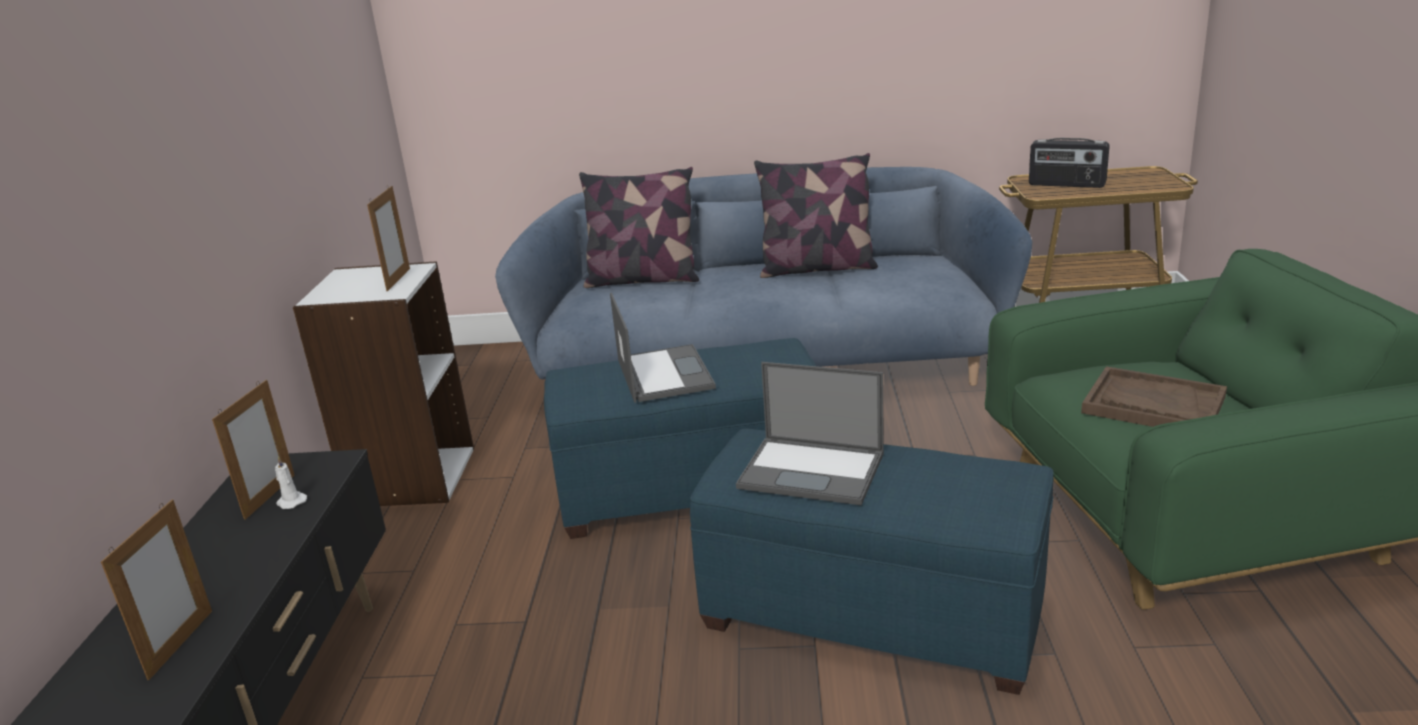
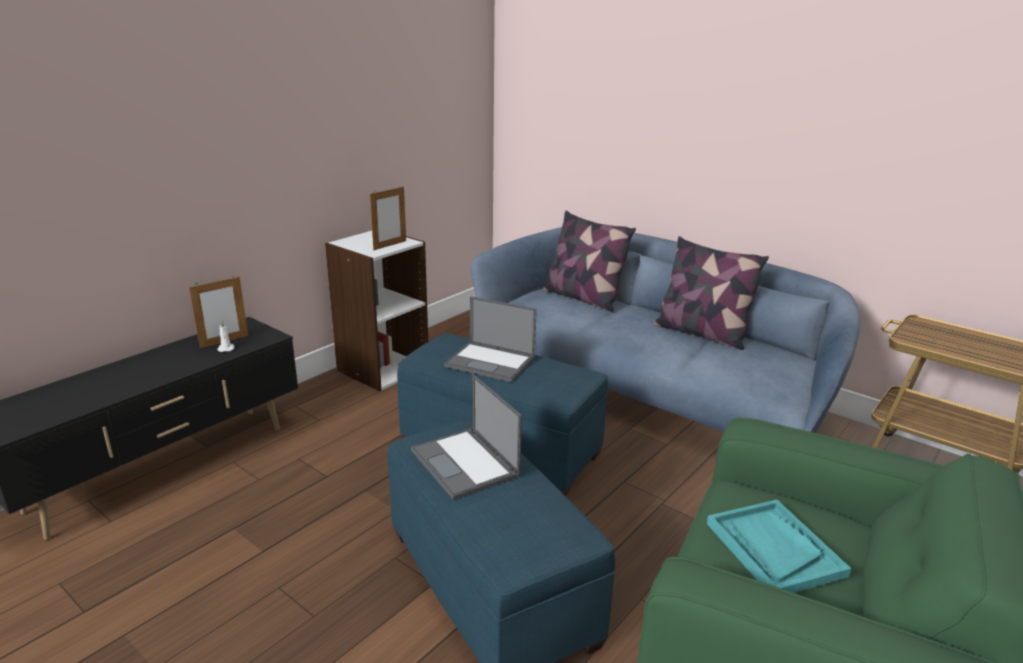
camera: 35 degrees right, 0 degrees up
picture frame [101,500,212,680] -> none
laptop [610,293,716,403] -> laptop turned 90 degrees clockwise [444,296,537,382]
radio [1029,138,1110,188] -> none
brown tray [1081,366,1227,427] -> turquoise tray [707,500,851,593]

